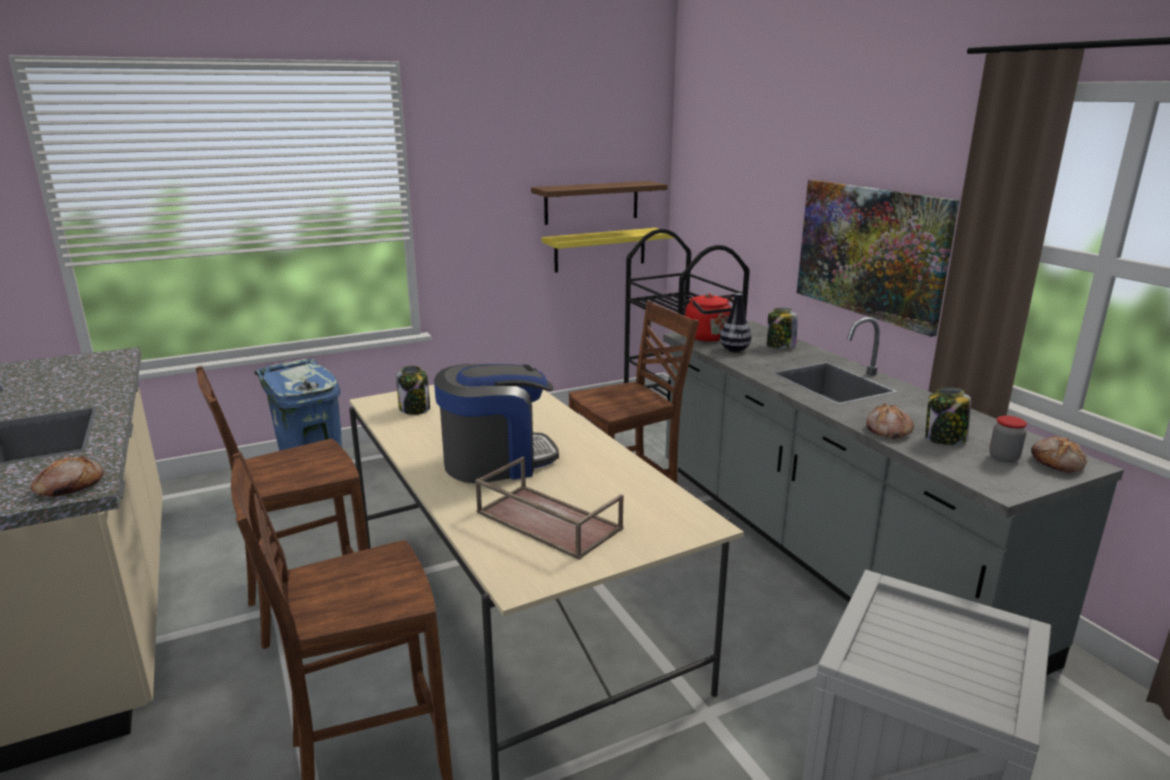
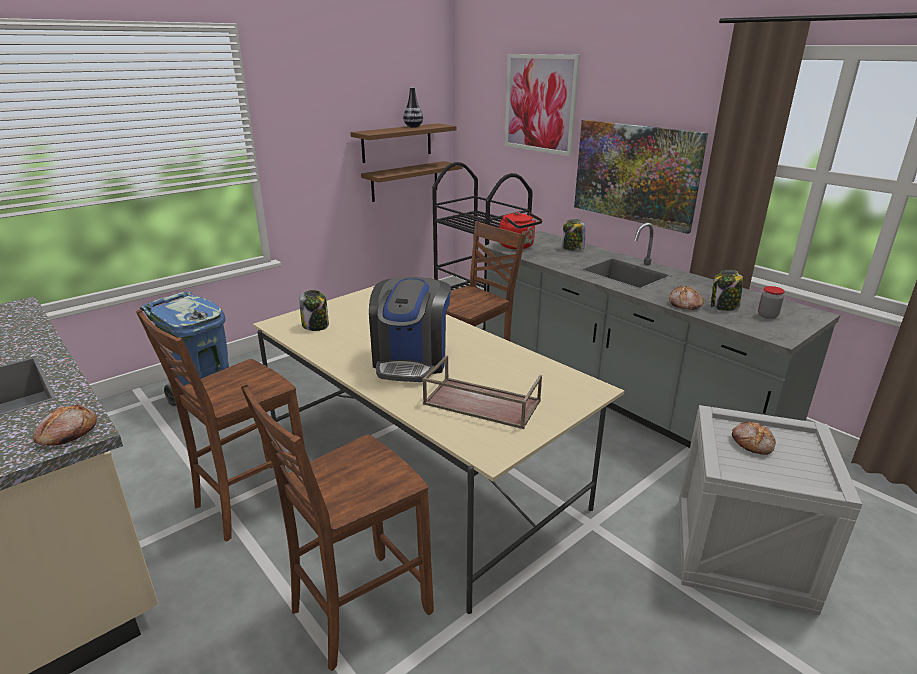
camera: 15 degrees left, 5 degrees up
coffee machine [434,364,559,483] -> coffee machine turned 135 degrees clockwise [369,277,451,382]
yellow shelf [542,228,674,273] -> brown shelf [361,161,462,202]
vase [720,293,752,352] -> vase moved to [403,87,423,128]
bread [1031,436,1087,473] -> bread moved to [732,422,776,455]
none -> picture [505,54,580,156]

